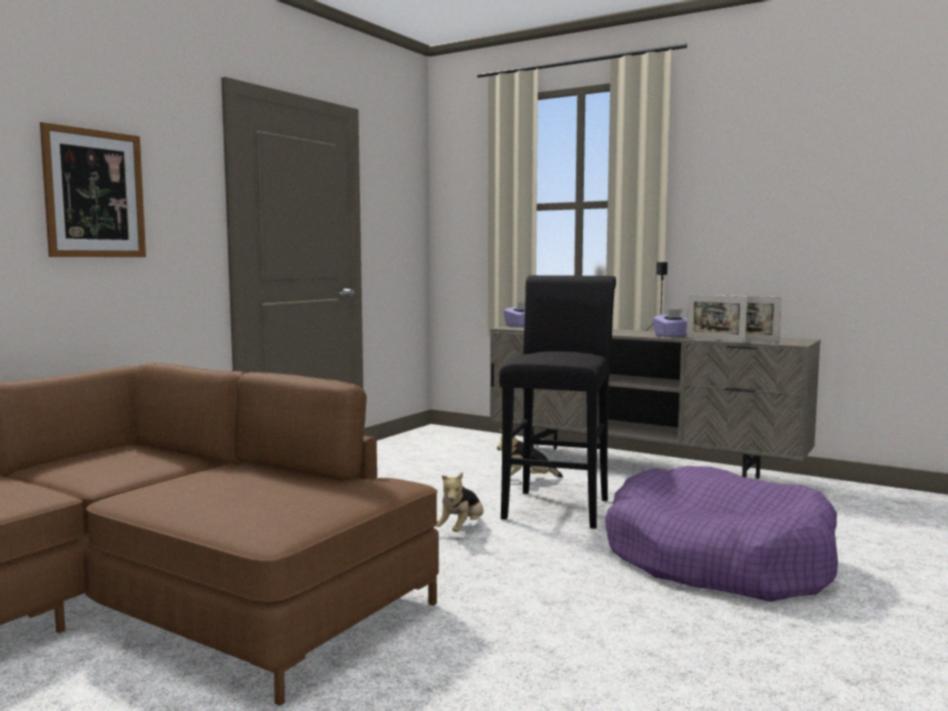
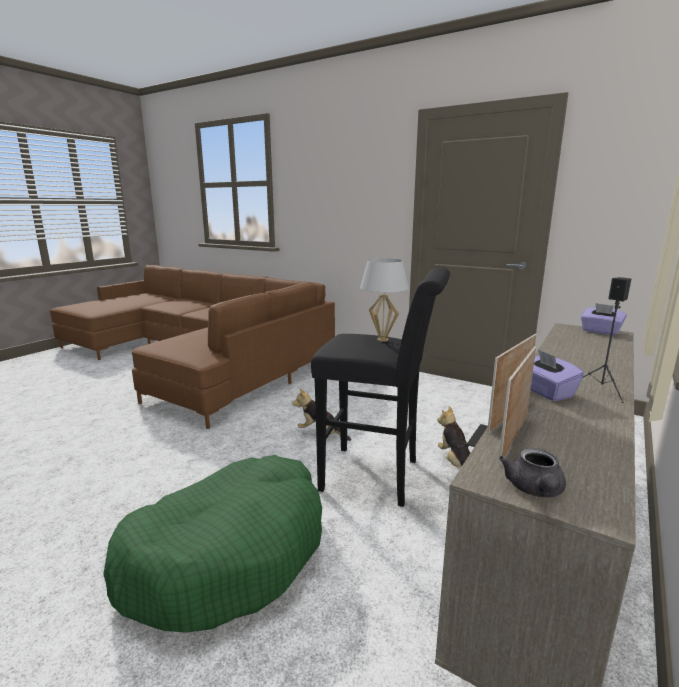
camera: 90 degrees right, 10 degrees up
picture [40,122,146,257] -> none
purple dog bed [605,466,838,602] -> green dog bed [103,455,322,633]
none -> white table lamp [360,258,409,342]
none -> grey teapot [499,448,566,498]

